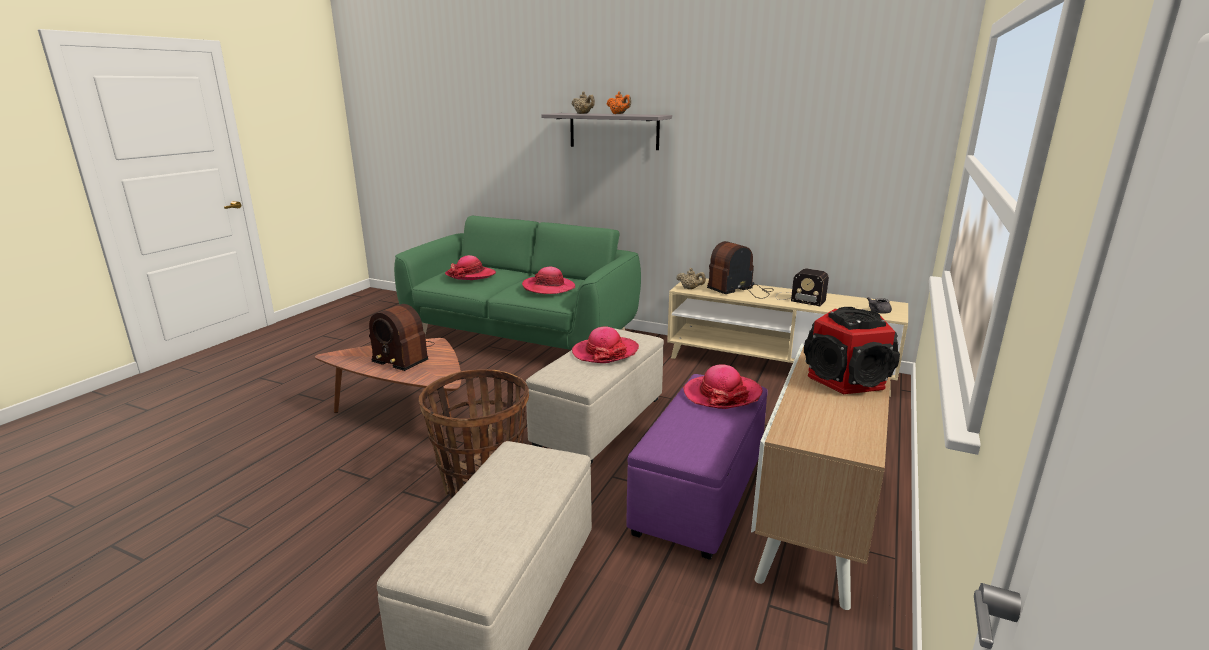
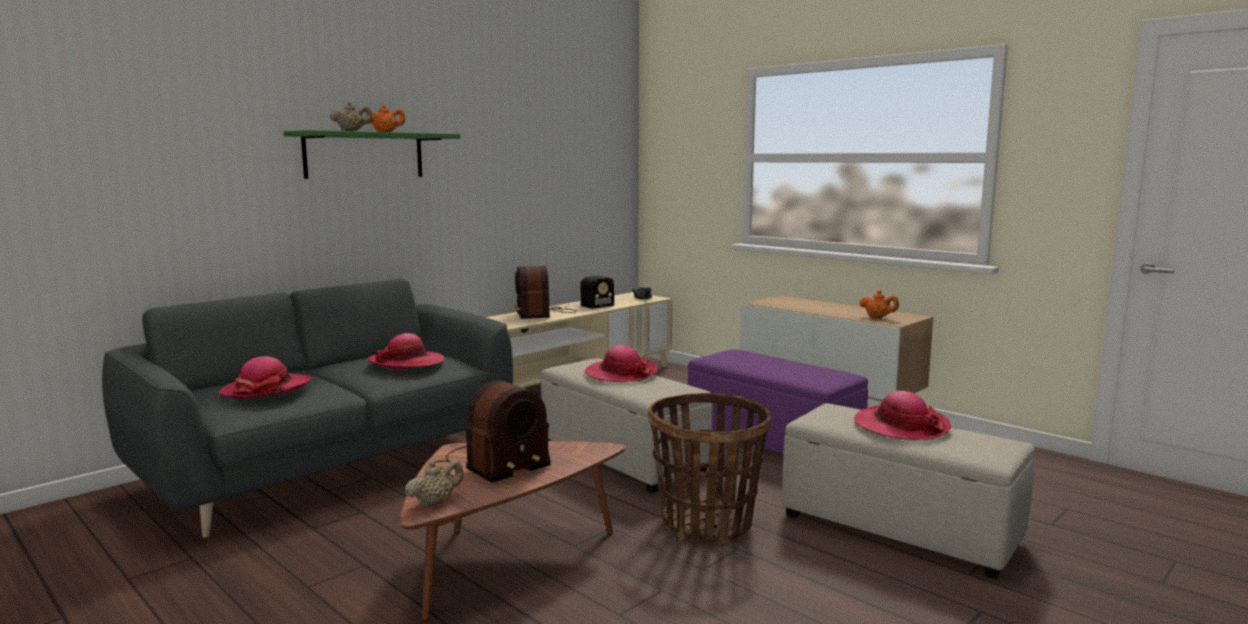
camera: 70 degrees left, 10 degrees down
green sofa [394,216,641,350] -> grey sofa [102,279,513,537]
grey shelf [541,113,672,150] -> green shelf [283,130,460,179]
beige teapot [676,268,706,289] -> beige teapot moved to [405,460,464,507]
hat [683,364,763,409] -> hat moved to [854,391,951,440]
speaker [804,307,900,394] -> none
none -> orange teapot [860,290,899,318]

